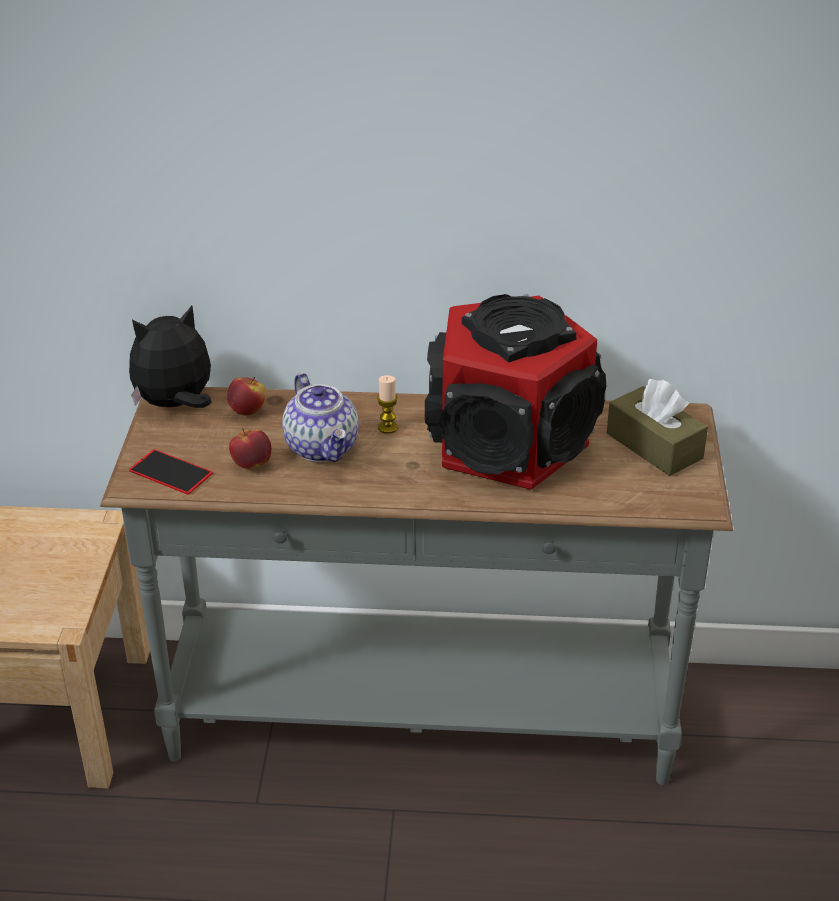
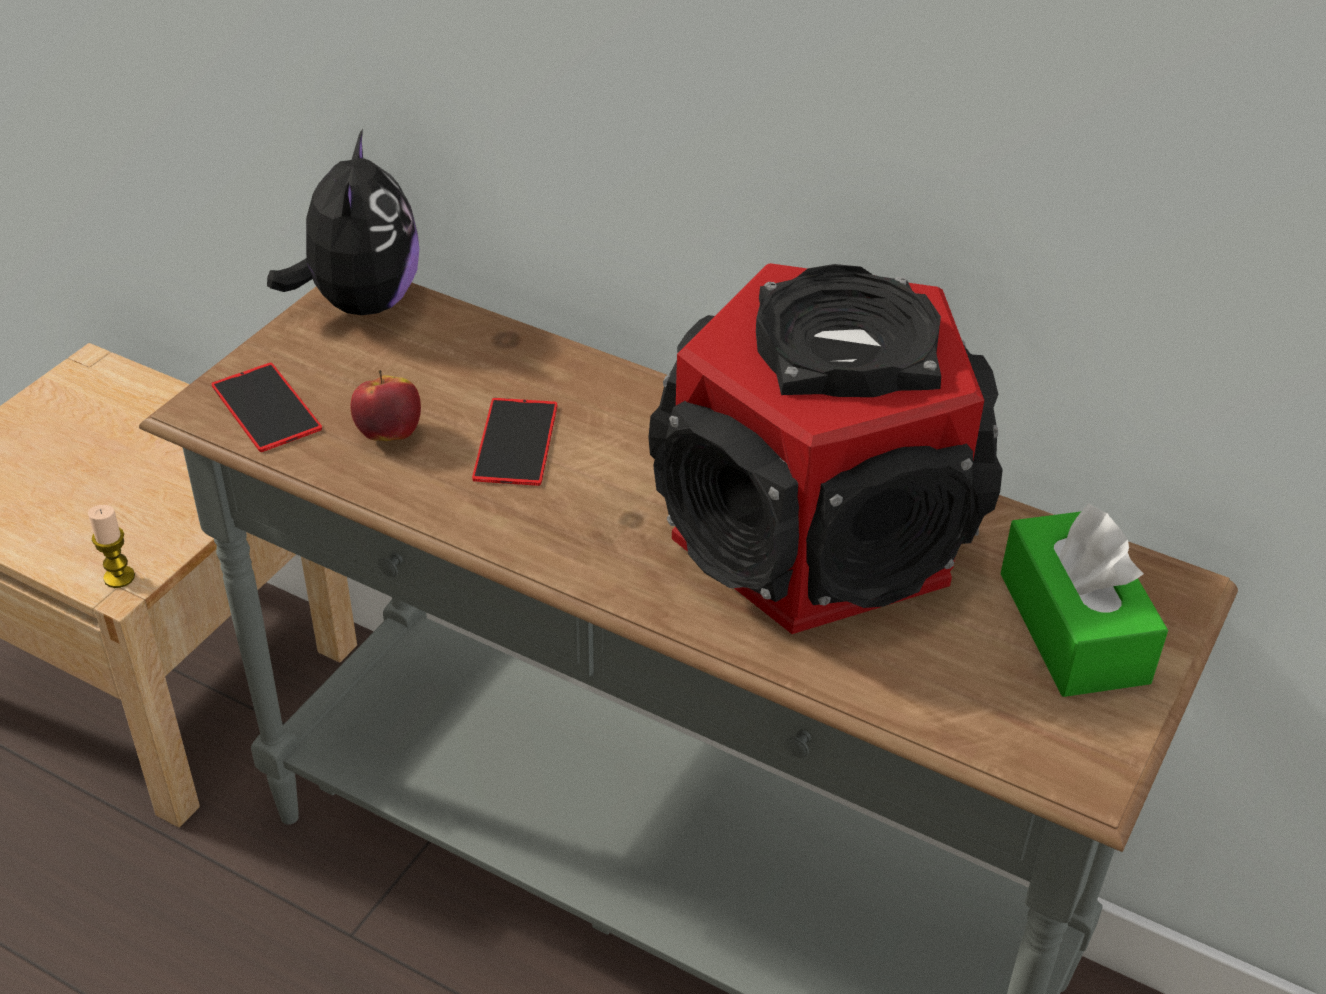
camera: 25 degrees right, 5 degrees up
plush toy [129,305,212,408] -> plush toy turned 90 degrees clockwise [267,129,419,315]
apple [227,377,266,416] -> none
teapot [282,373,359,462] -> phone [472,398,557,486]
candle [377,375,398,434] -> candle moved to [88,505,135,588]
brown tissue box [607,379,708,476] -> green tissue box [1000,503,1168,697]

